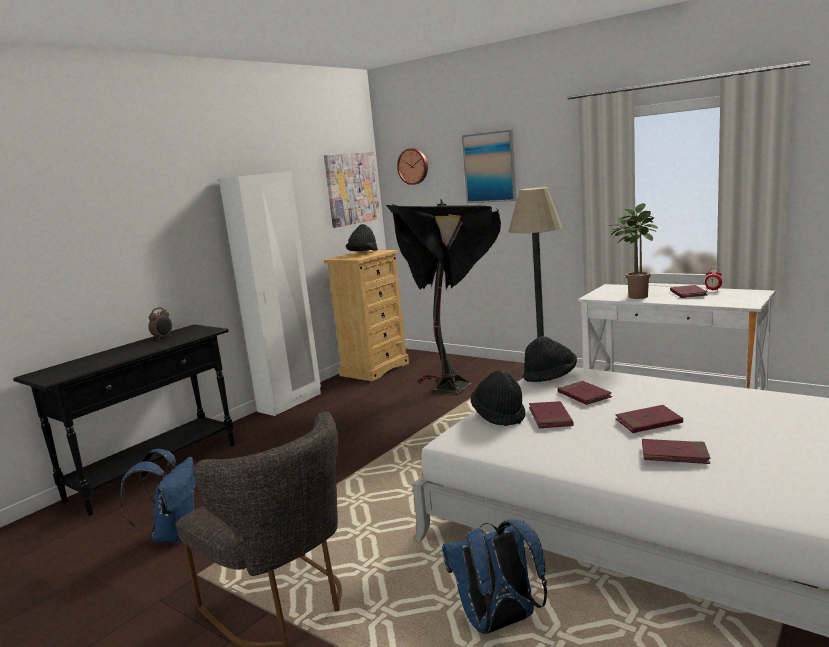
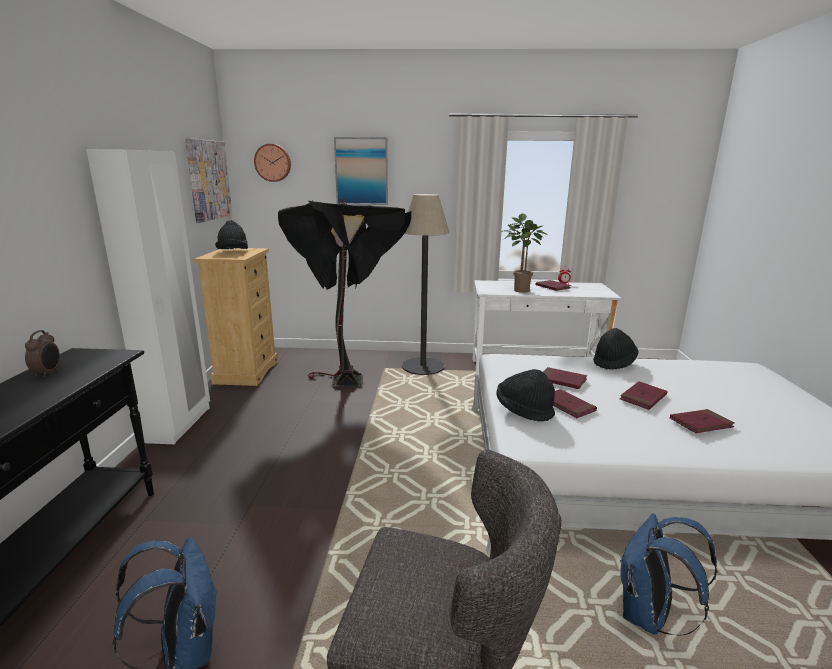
camera: 35 degrees left, 5 degrees up
black hat [523,336,577,382] -> black hat moved to [593,328,639,370]

